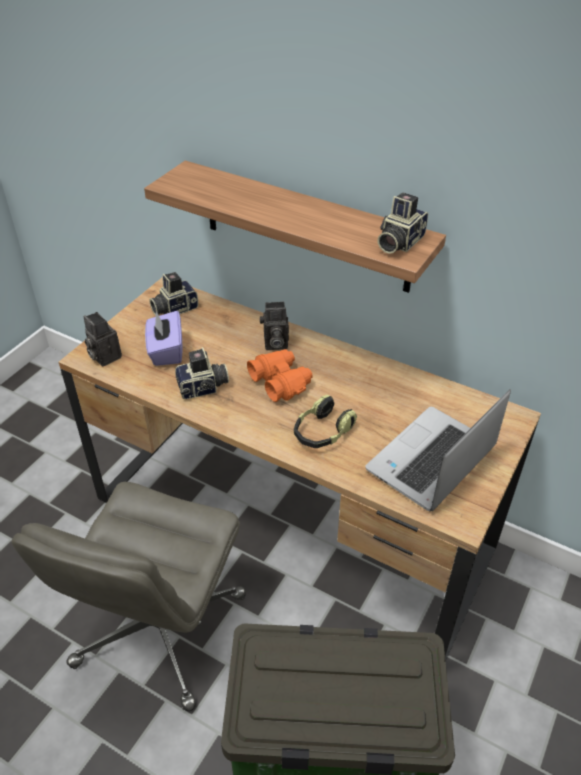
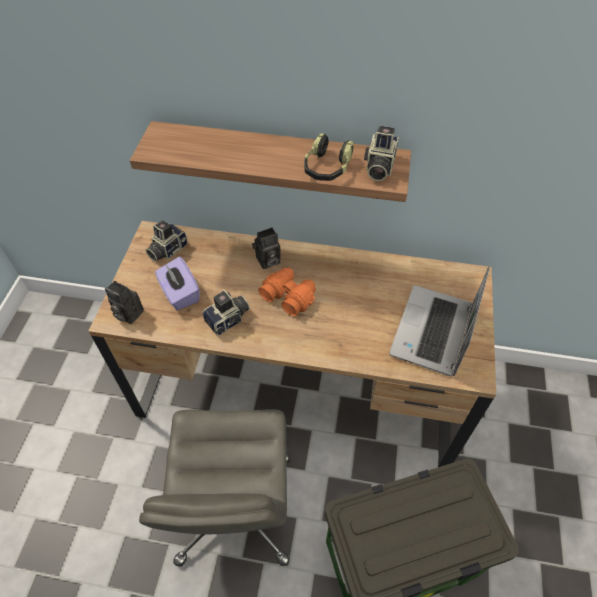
camera: 20 degrees left, 10 degrees up
headphones [294,395,357,448] -> headphones moved to [304,134,354,181]

